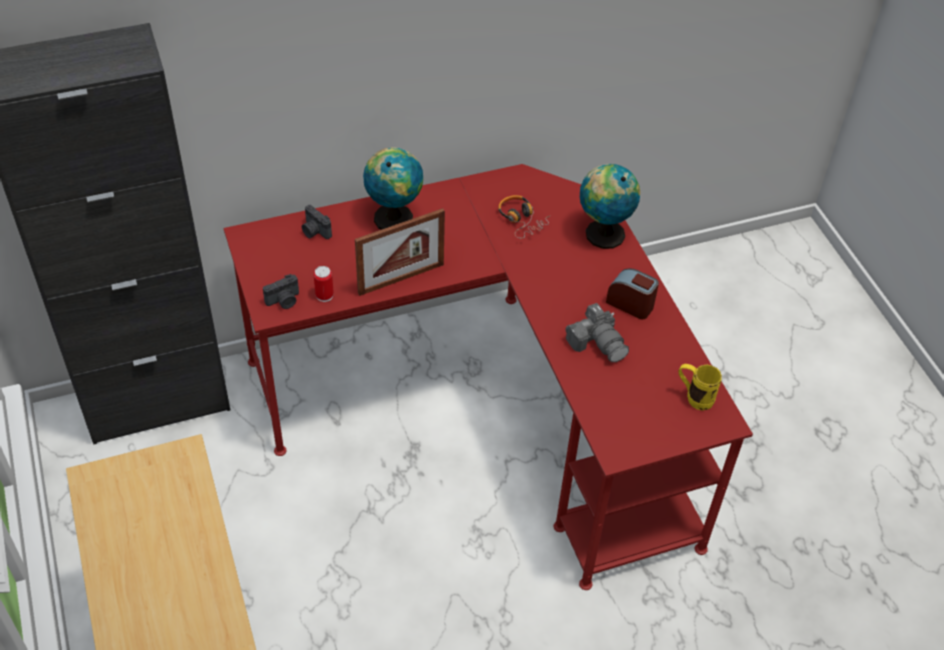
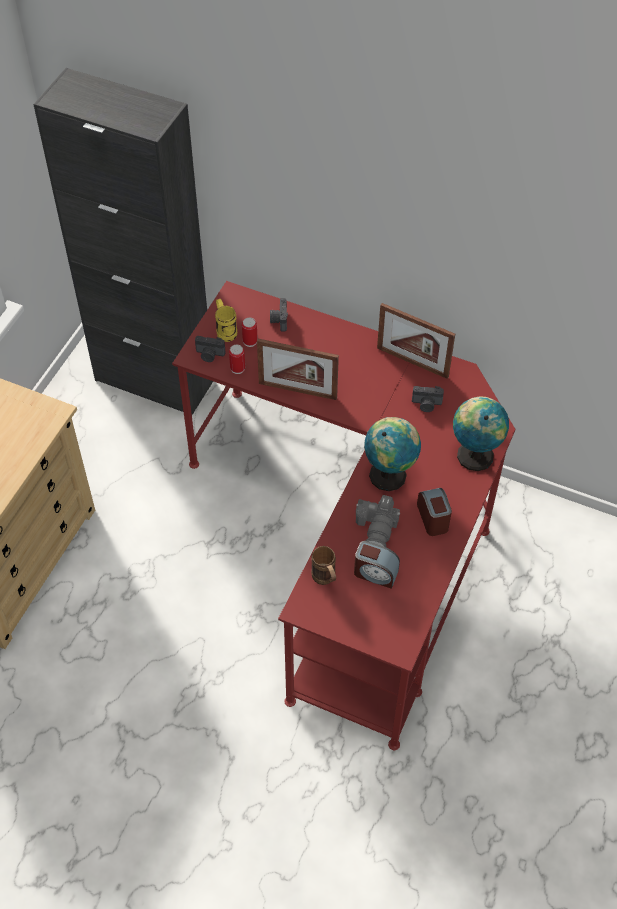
camera: 45 degrees right, 5 degrees up
globe [363,147,423,230] -> globe moved to [364,417,421,491]
headphones [498,195,551,238] -> camera [412,386,444,412]
yellow mug [678,364,722,410] -> yellow mug moved to [215,299,237,342]
none -> can [242,317,258,347]
none -> brown mug [311,546,336,585]
none -> alarm clock [354,541,400,589]
none -> picture frame [377,303,455,379]

